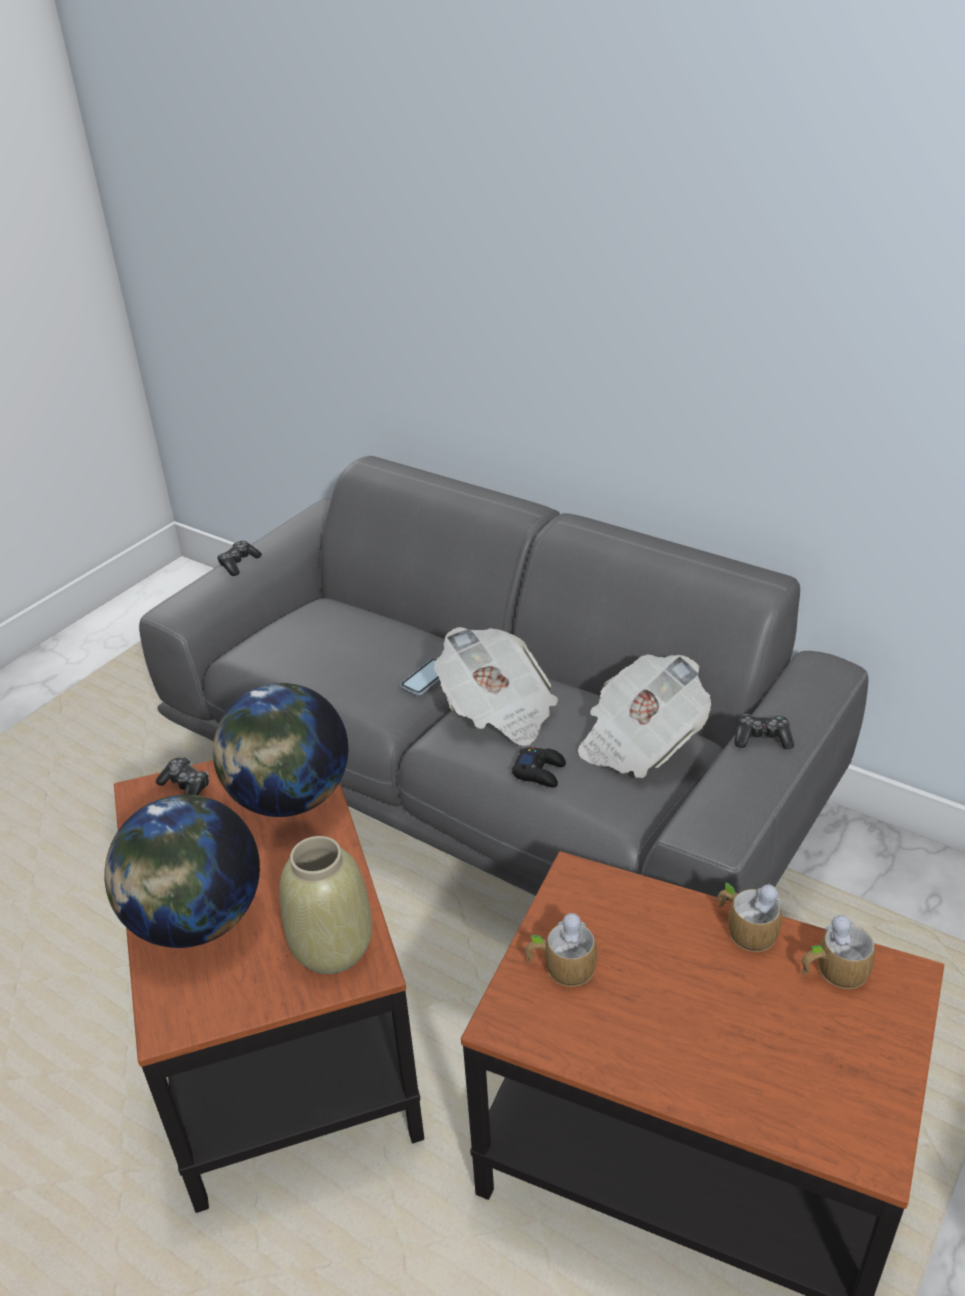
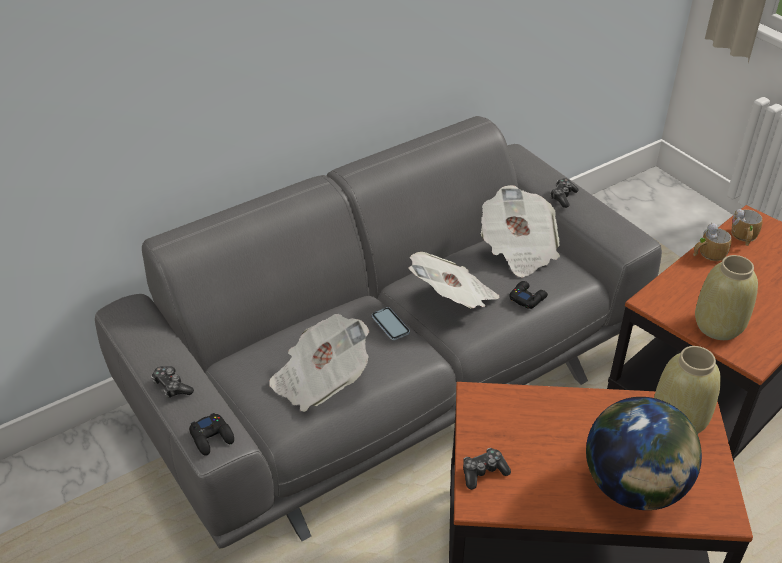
camera: 70 degrees left, 5 degrees up
globe [213,683,348,817] -> none
mug [525,913,597,987] -> beige vase [695,255,758,340]
none -> black game controller [189,413,234,456]
none -> newspaper [270,314,369,412]

